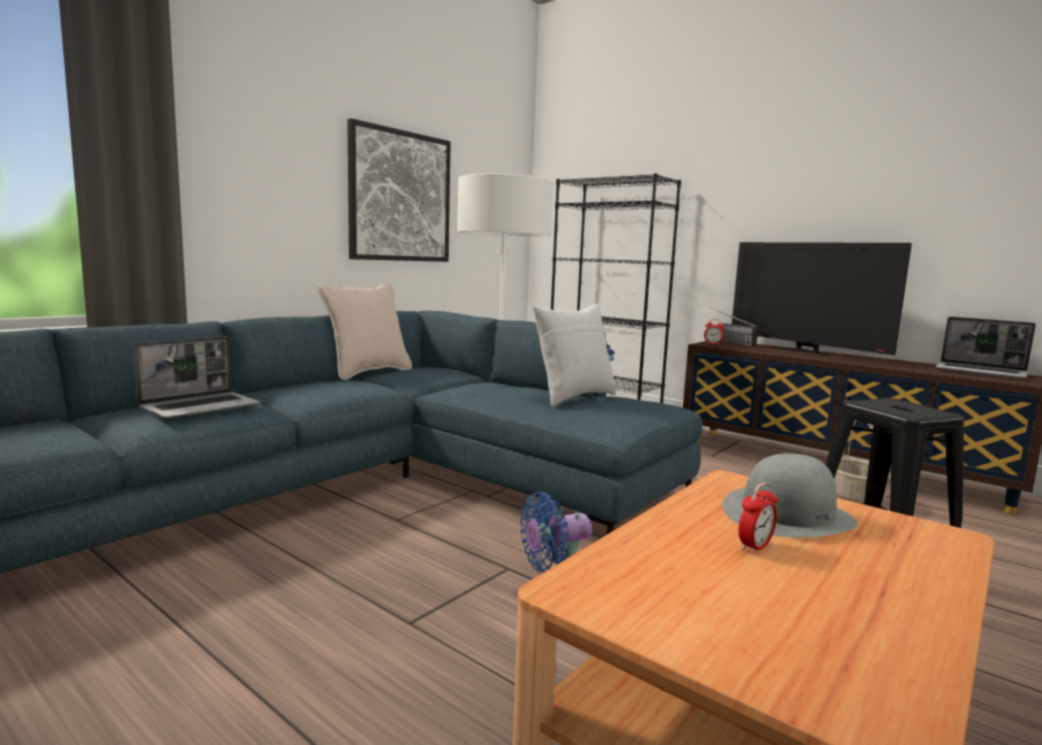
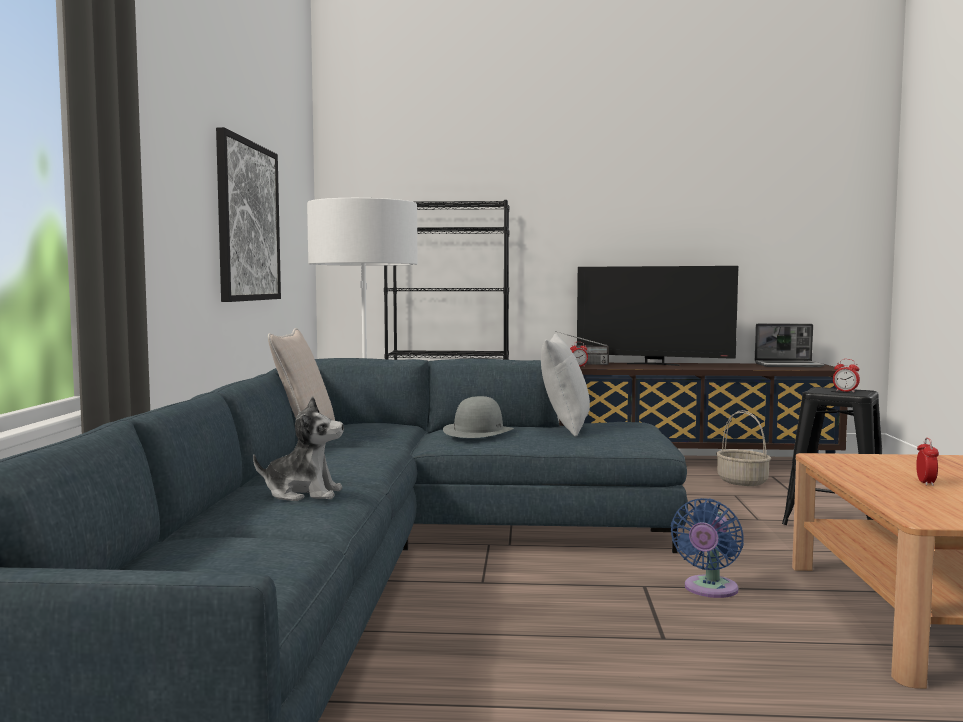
camera: 35 degrees left, 5 degrees down
laptop [134,336,260,419] -> plush toy [253,396,344,501]
grey hat [722,453,858,538] -> grey hat moved to [443,396,514,438]
none -> alarm clock [833,359,860,393]

